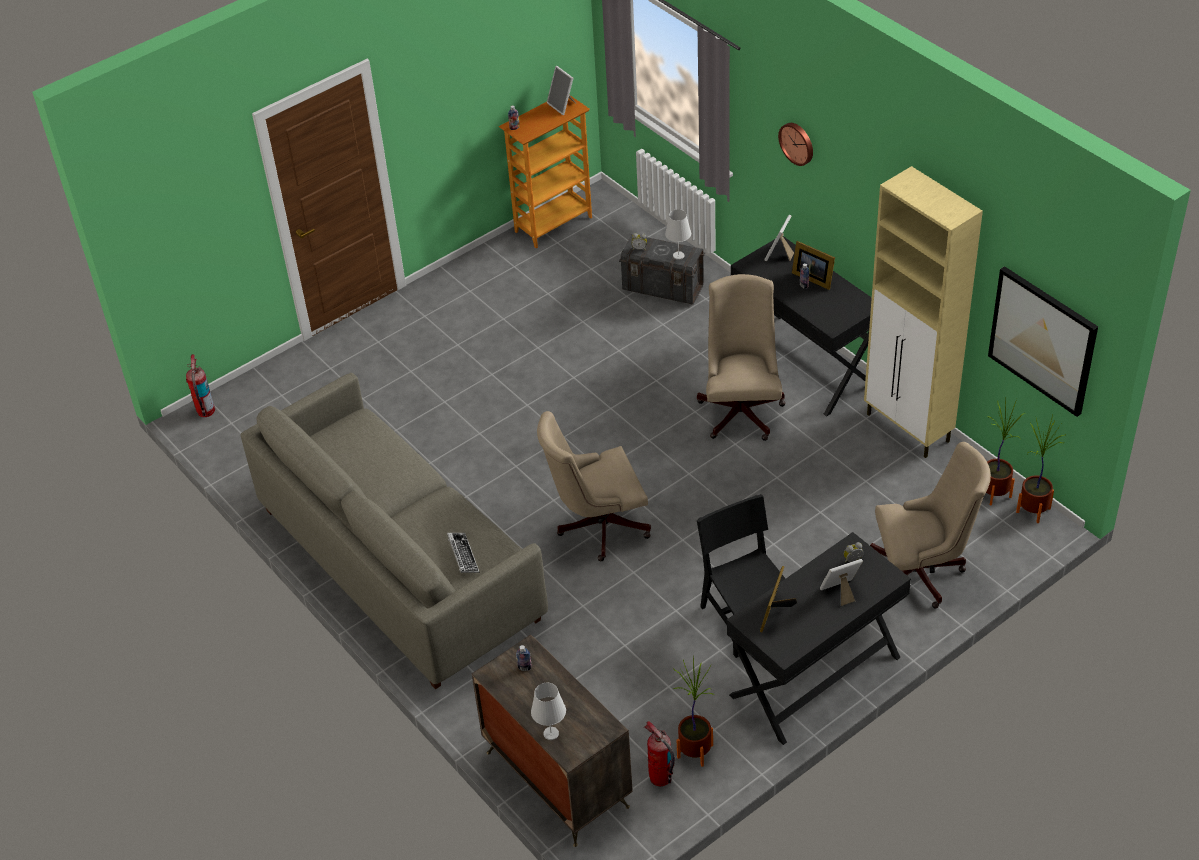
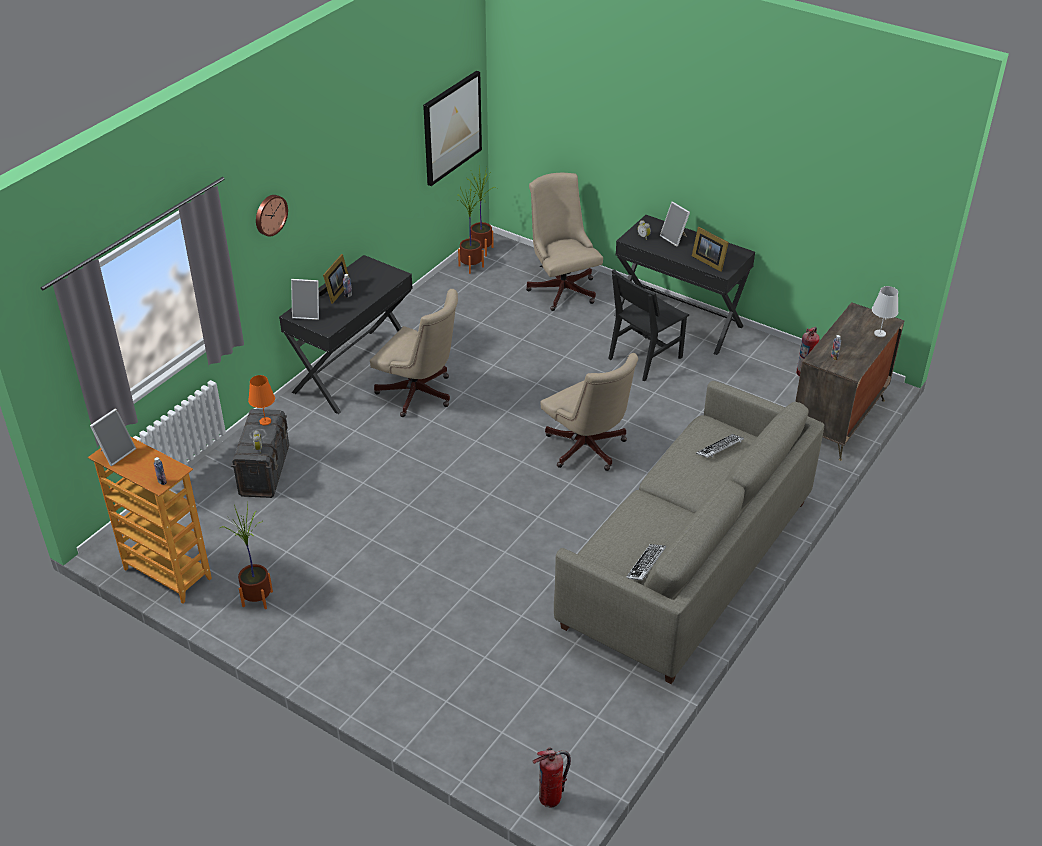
camera: 110 degrees left, 5 degrees down
white table lamp [665,209,691,260] -> orange table lamp [248,375,275,425]
potted plant [673,657,714,767] -> potted plant moved to [220,503,273,610]
beige office chair [697,274,786,441] -> beige office chair turned 135 degrees counterclockwise [370,289,458,417]
picture frame [760,566,797,632] -> picture frame turned 45 degrees clockwise [692,227,729,272]
beige cabinet [864,166,983,458] -> none
none -> keyboard [626,544,666,580]

